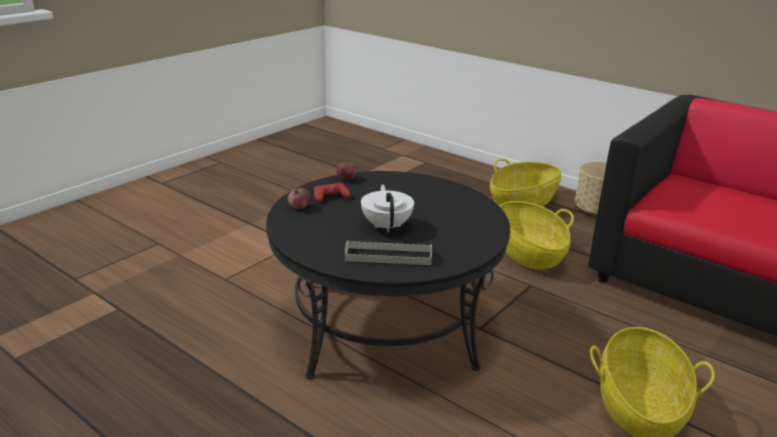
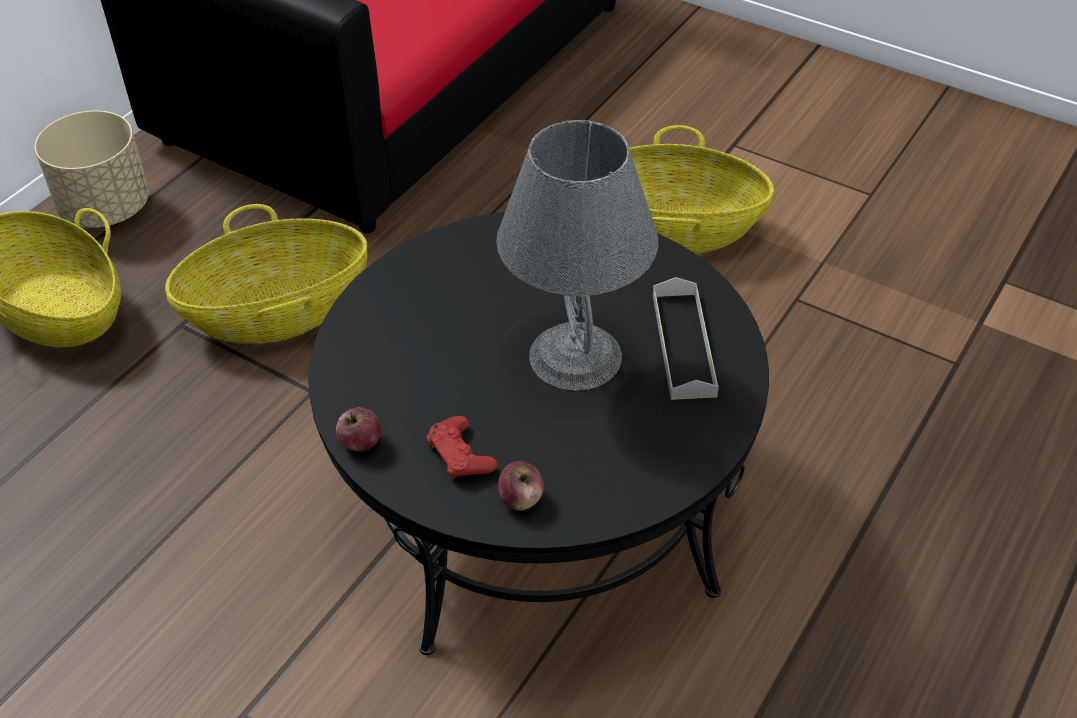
camera: 95 degrees left, 20 degrees up
white teapot [361,185,414,232] -> grey table lamp [496,120,658,391]

